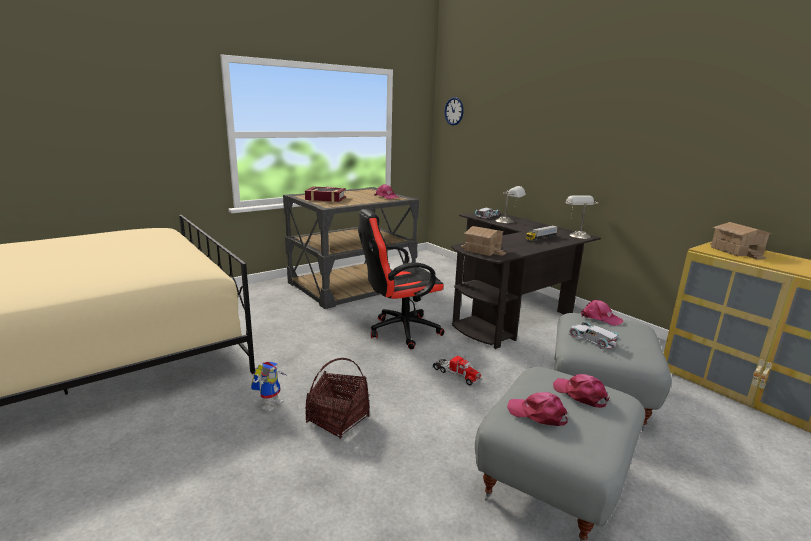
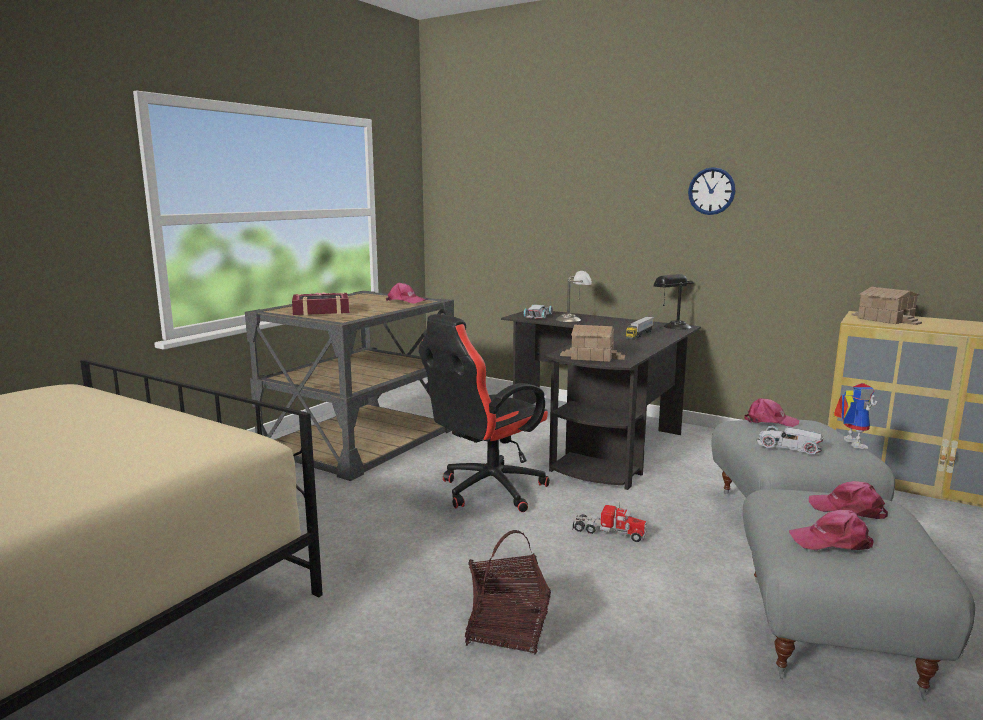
camera: 20 degrees left, 5 degrees down
toy robot [251,361,286,412] -> toy robot moved to [833,383,877,449]
wall clock [445,97,464,125] -> wall clock moved to [688,167,736,215]
white table lamp [566,195,599,239] -> black table lamp [654,274,694,330]

